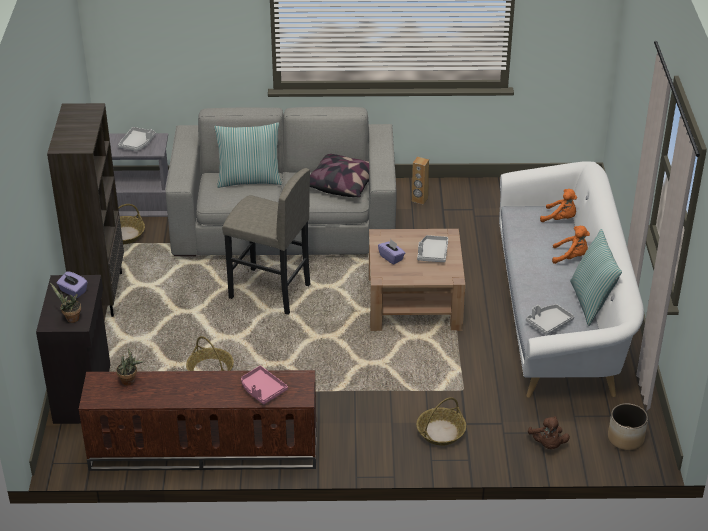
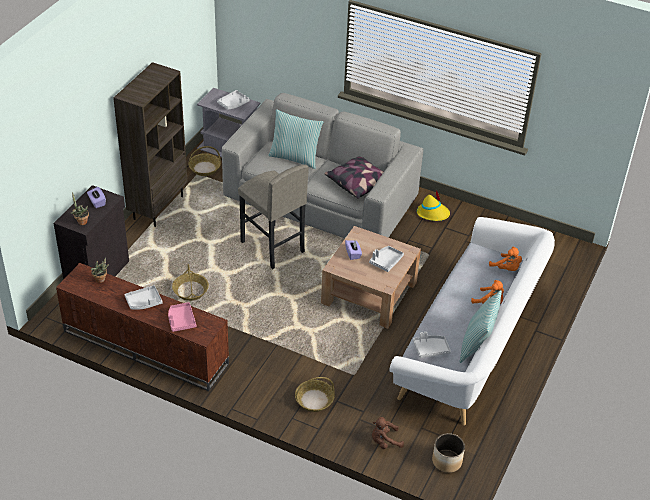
camera: 25 degrees right, 5 degrees up
brown speaker [412,157,429,205] -> yellow hat [417,190,450,221]
brown plush toy [528,416,570,449] -> brown plush toy turned 60 degrees clockwise [372,417,404,449]
none -> grey tray [125,285,163,310]

